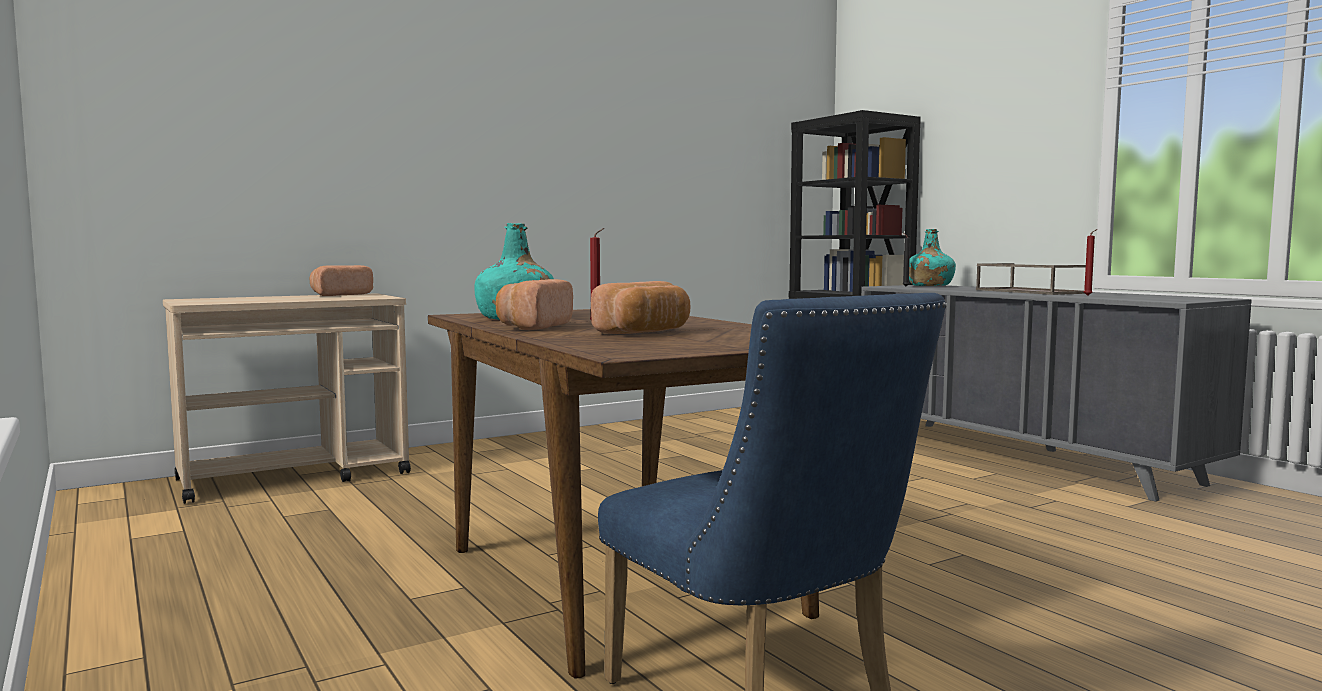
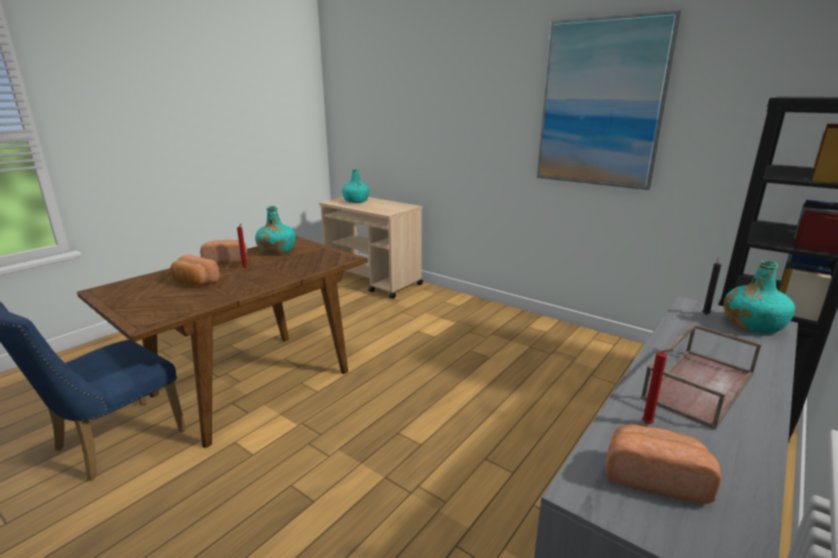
camera: 70 degrees right, 15 degrees up
bread [310,265,373,296] -> bread moved to [606,424,722,504]
none -> turquoise bottle [342,169,370,203]
none -> picture [537,10,681,190]

